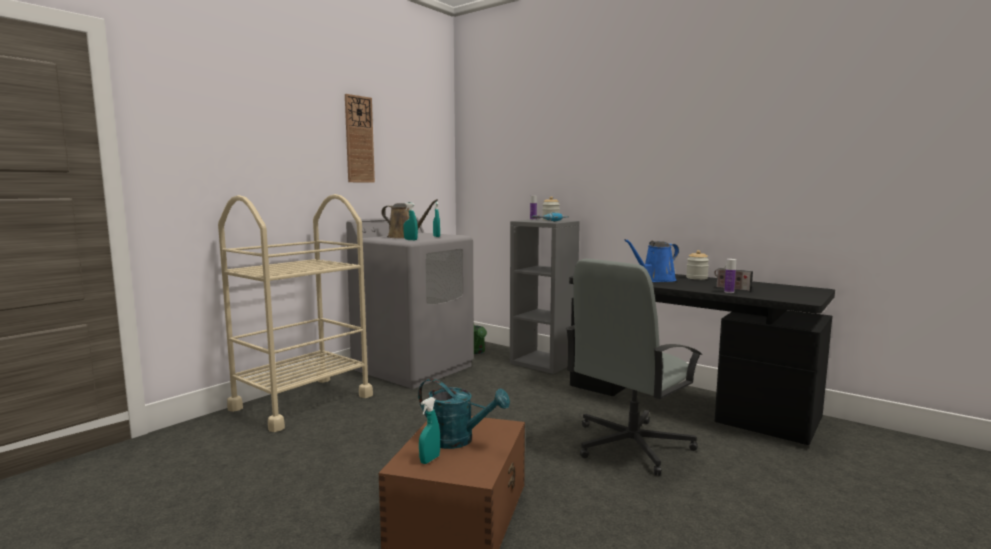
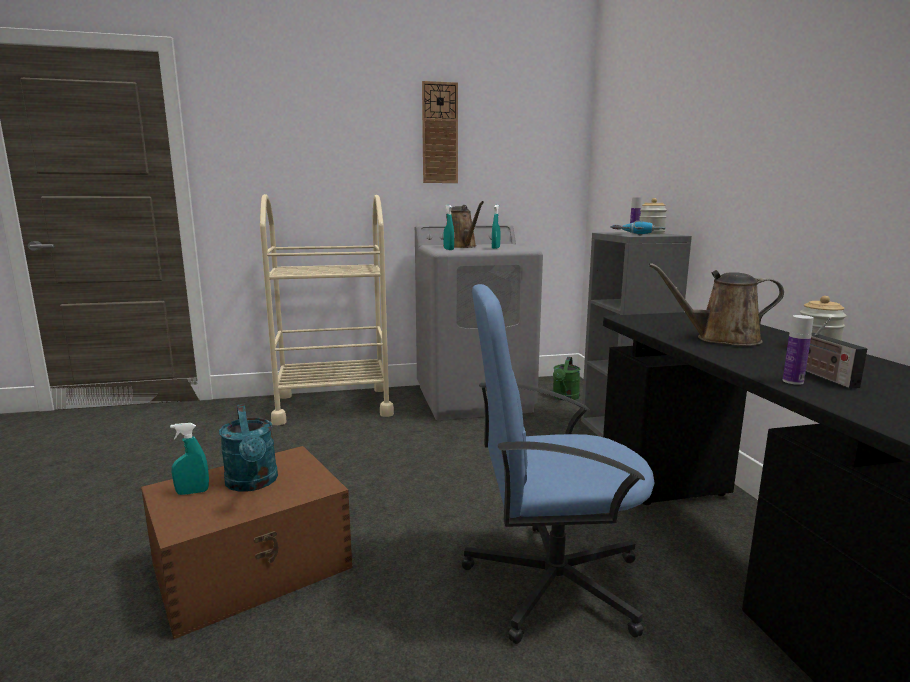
camera: 40 degrees right, 5 degrees up
grey office chair [565,259,703,476] -> blue office chair [461,284,655,644]
blue watering can [624,239,679,282] -> brown watering can [649,263,784,346]

